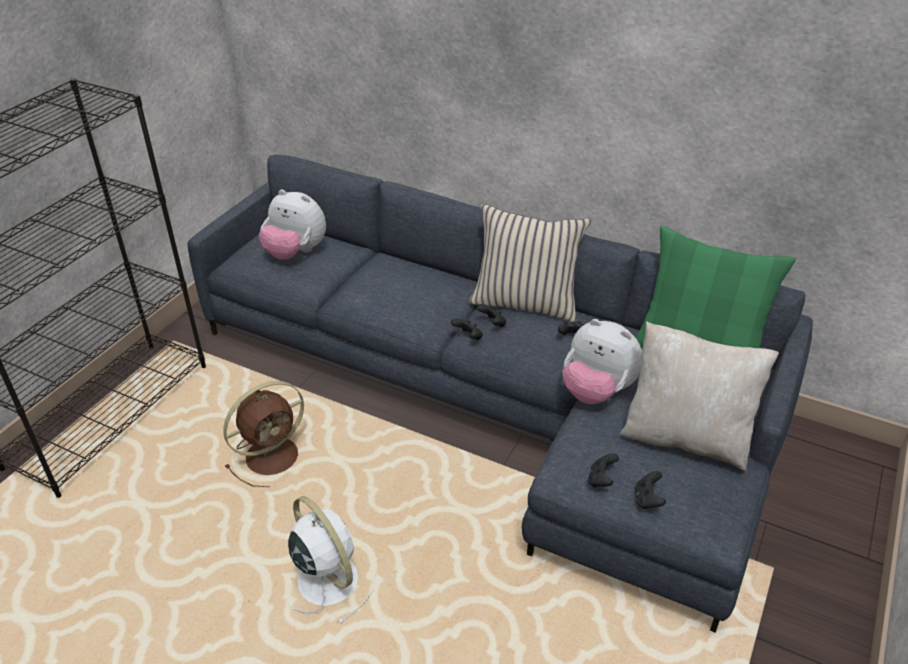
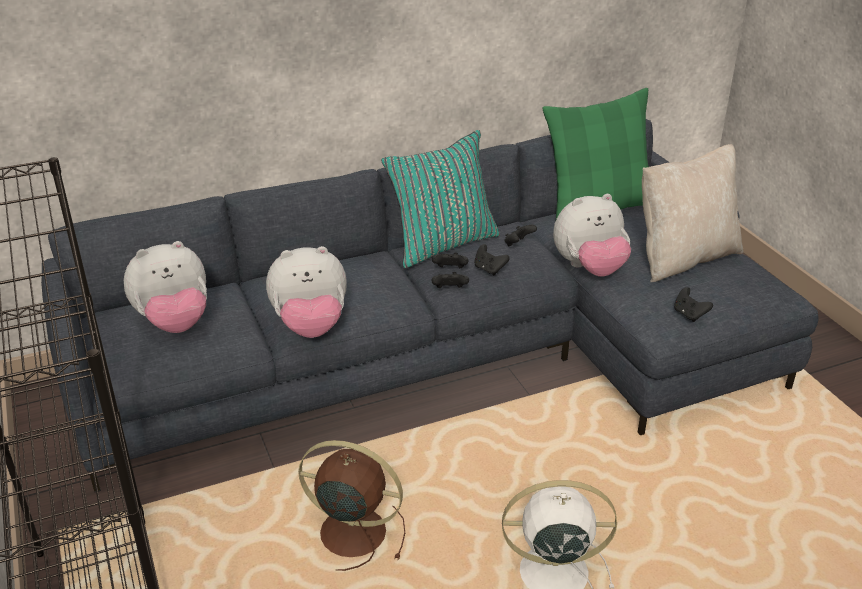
camera: 50 degrees left, 5 degrees down
brown fan [223,381,304,487] -> brown fan turned 75 degrees counterclockwise [298,440,405,571]
beige pillow [469,204,591,323] -> turquoise pillow [381,130,500,268]
black game controller [635,471,666,510] -> black game controller moved to [474,244,510,275]
none -> plush toy [266,246,347,338]

